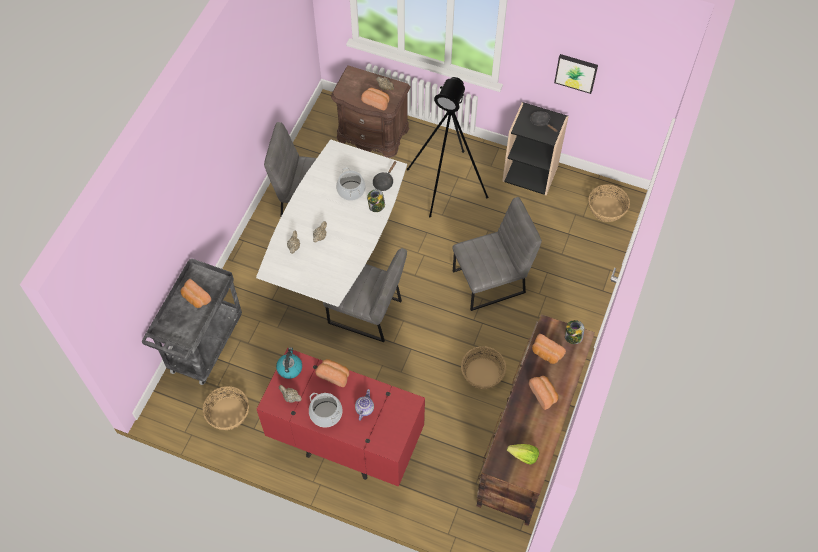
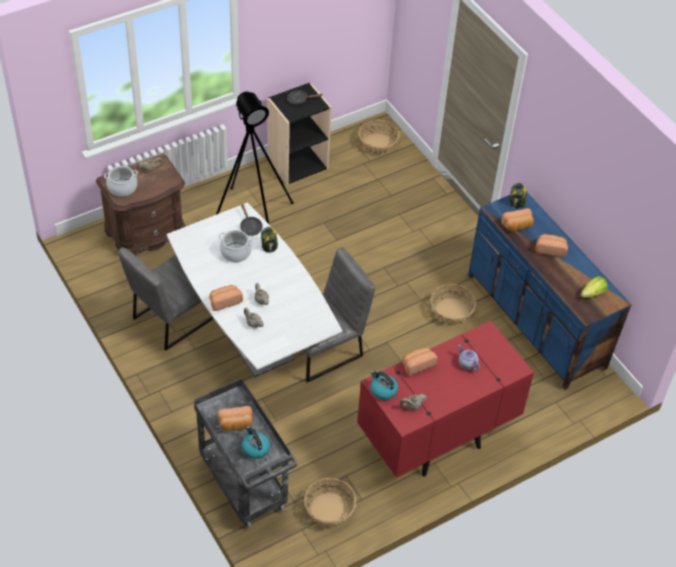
camera: 55 degrees left, 10 degrees down
cooking pot [309,393,343,428] -> cooking pot moved to [104,166,138,197]
bread [361,88,390,110] -> bread moved to [209,285,243,311]
grey chair [452,197,542,311] -> none
brown cabinet [477,314,595,526] -> blue cabinet [468,192,632,390]
picture [554,54,598,94] -> none
none -> kettle [242,426,270,459]

